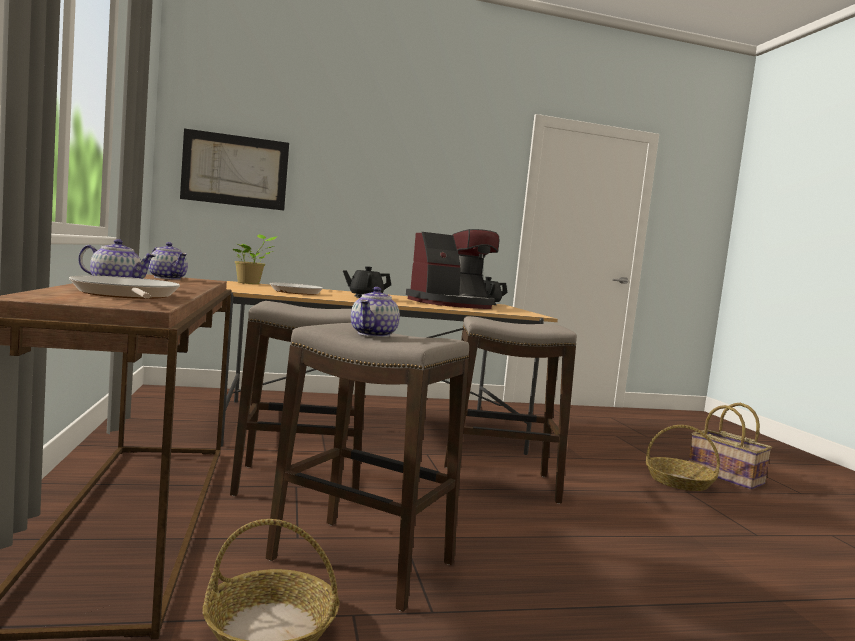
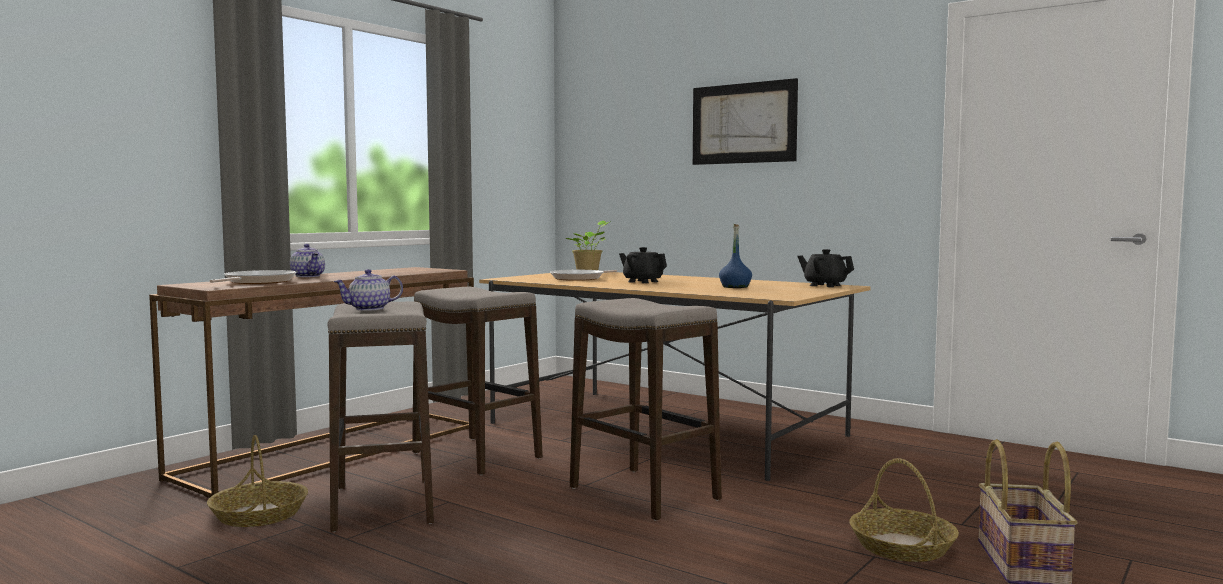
camera: 50 degrees right, 0 degrees up
teapot [149,242,188,280] -> none
picture [180,128,289,211] -> picture moved to [693,78,798,165]
coffee machine [406,229,499,309] -> blue bottle [719,224,752,288]

